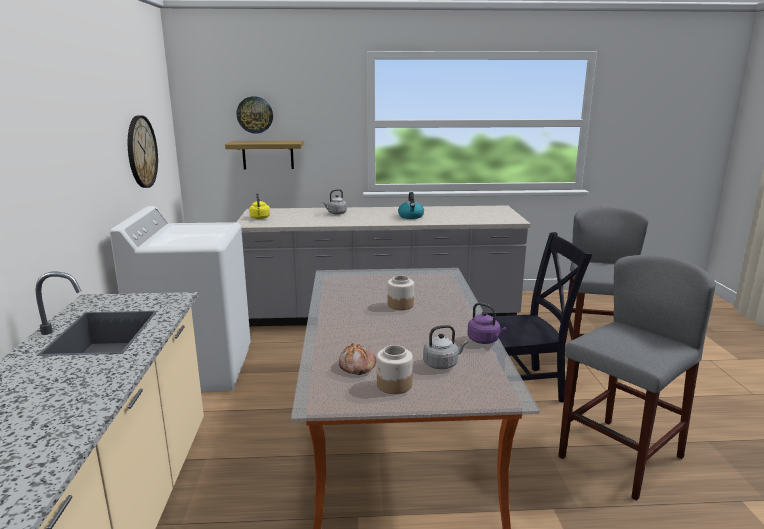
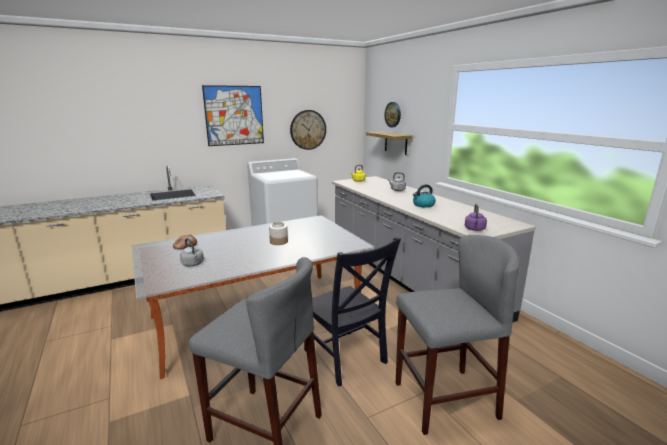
camera: 65 degrees right, 0 degrees up
jar [377,345,413,394] -> none
purple kettle [467,303,507,344] -> purple kettle moved to [465,204,487,231]
none -> picture [202,85,264,146]

